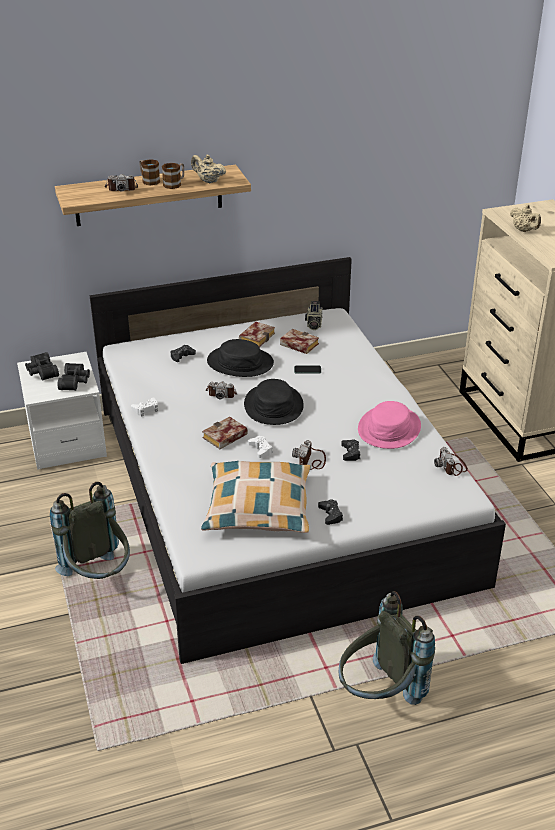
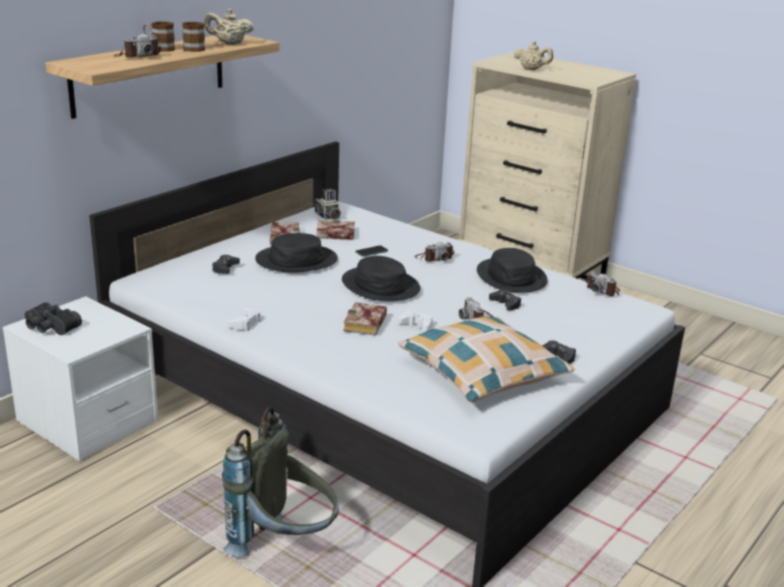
camera: 35 degrees left, 10 degrees down
black binoculars [58,363,90,391] -> none
camera [206,382,237,400] -> camera moved to [415,242,454,262]
grey backpack [339,591,435,705] -> none
pink hat [358,401,421,449] -> black hat [477,248,548,293]

